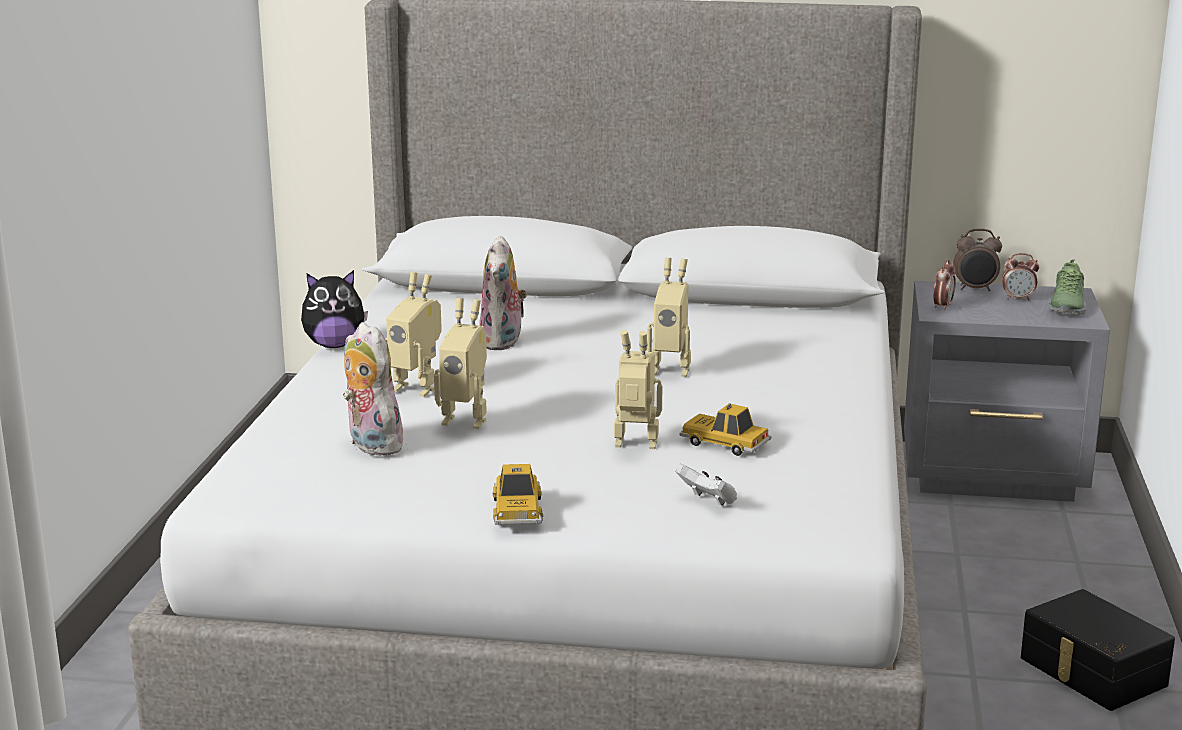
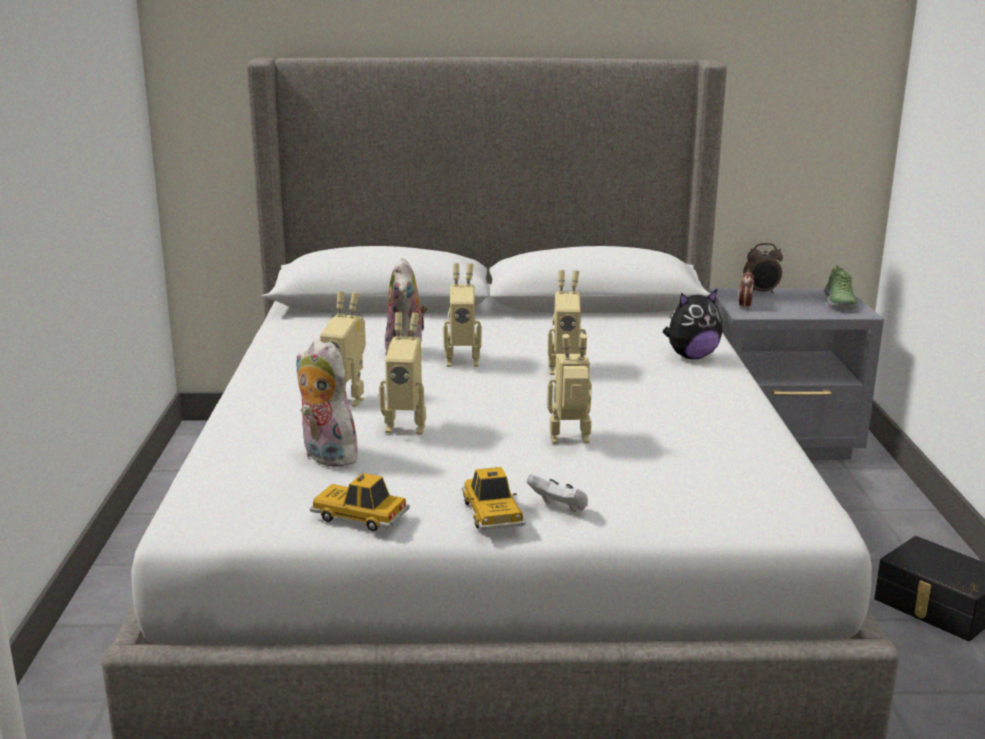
camera: 10 degrees left, 0 degrees up
plush toy [301,270,368,348] -> plush toy moved to [663,288,723,359]
white game controller [676,464,737,506] -> white game controller moved to [527,474,588,512]
toy car [679,403,772,456] -> toy car moved to [310,473,410,531]
alarm clock [1002,253,1039,301] -> none
none -> toy robot [443,263,482,367]

